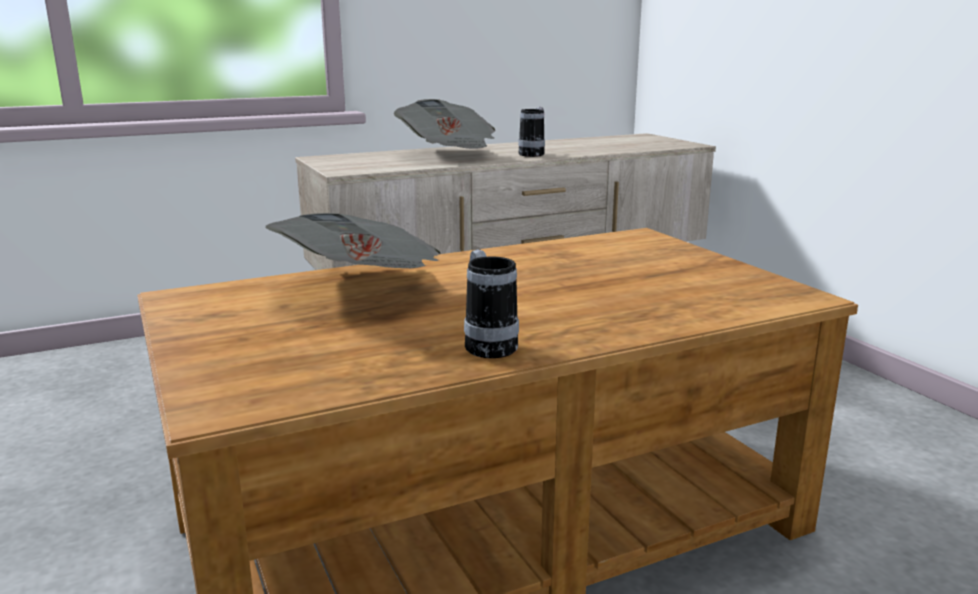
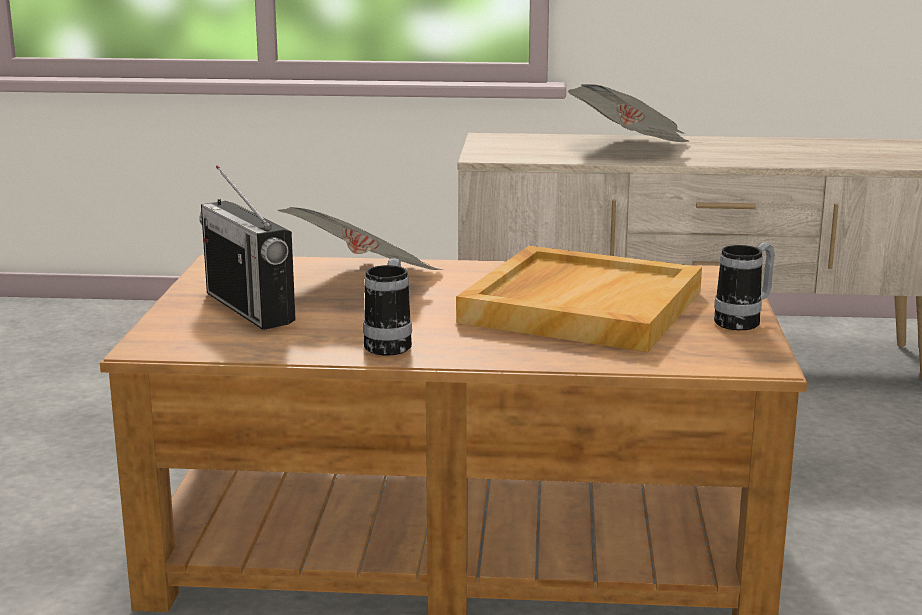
camera: 30 degrees right, 0 degrees up
mug [518,107,545,157] -> mug moved to [714,242,775,330]
none -> radio [199,165,296,330]
none -> beige tray [456,246,702,352]

